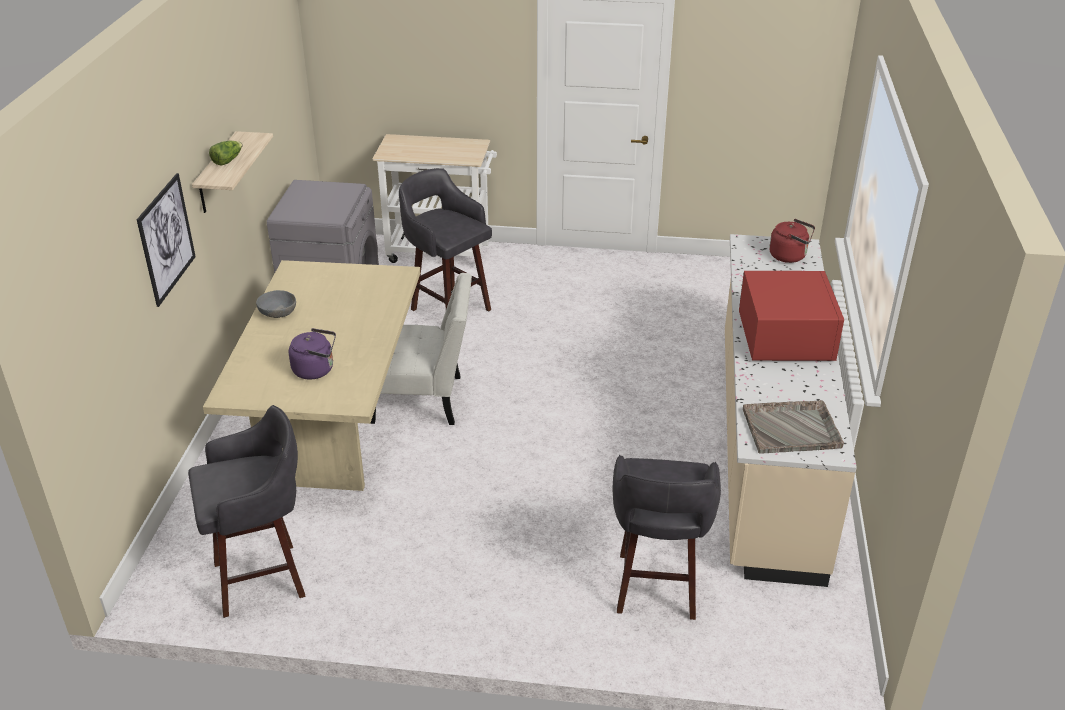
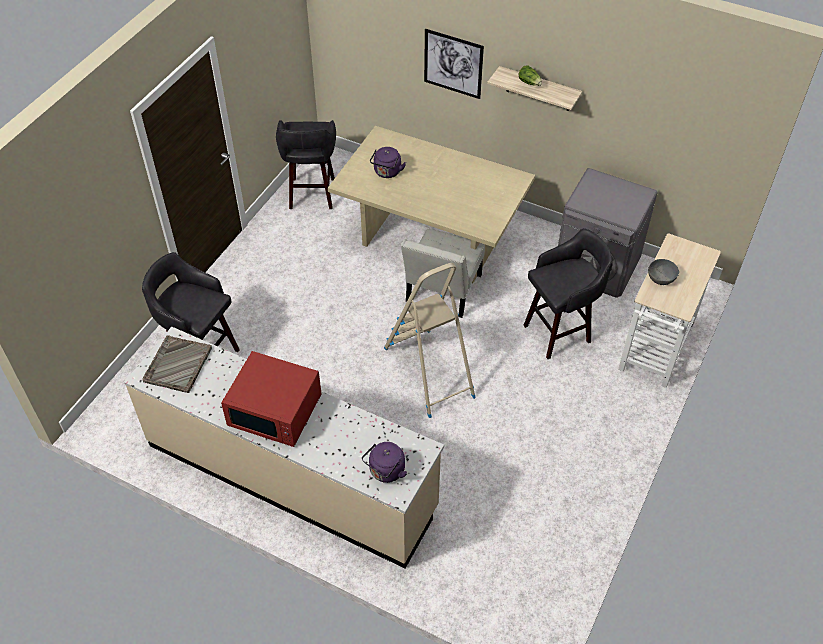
camera: 110 degrees right, 15 degrees up
grey bowl [256,290,296,318] -> grey bowl moved to [648,259,679,285]
red kettle [769,219,815,263] -> purple kettle [362,442,407,483]
none -> beige step ladder [384,263,476,418]

